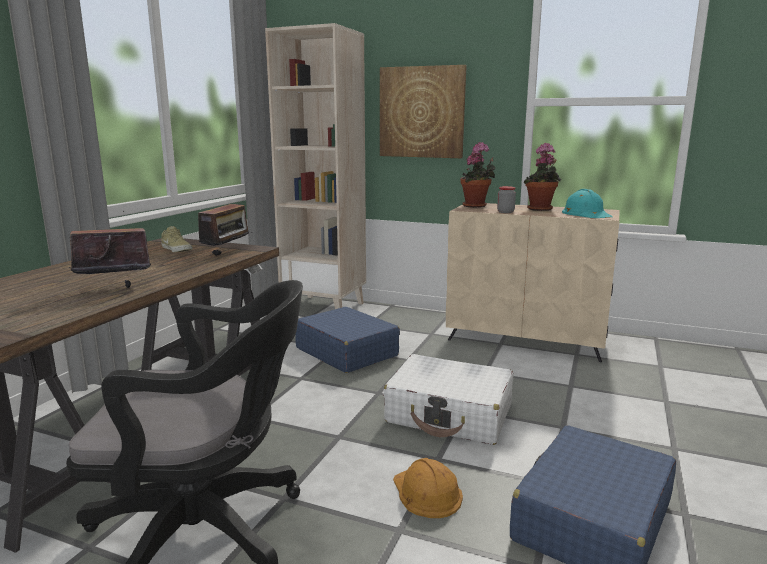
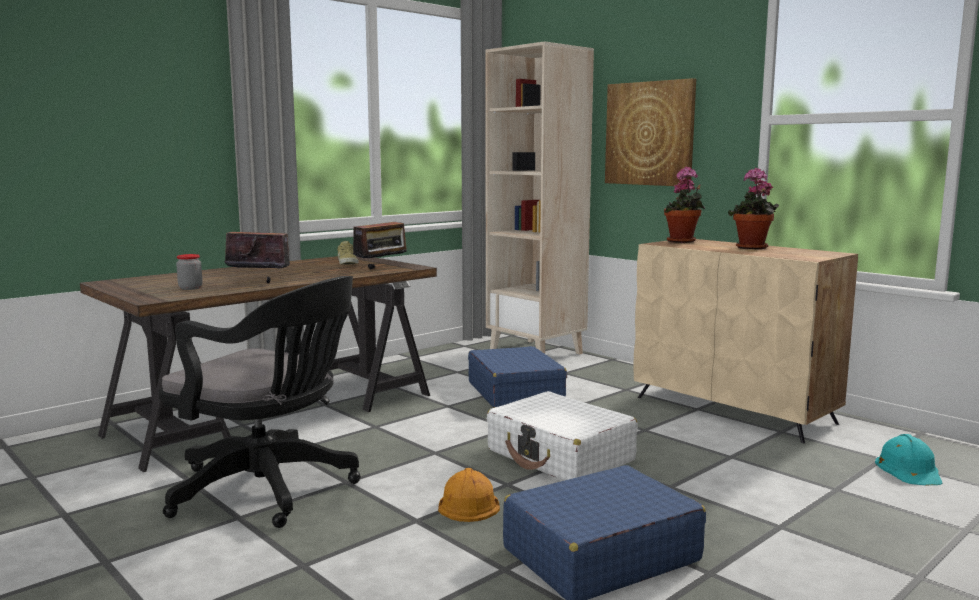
camera: 25 degrees right, 5 degrees down
jar [497,186,516,213] -> jar moved to [176,254,203,290]
turquoise hard hat [562,189,613,218] -> turquoise hard hat moved to [875,434,942,485]

